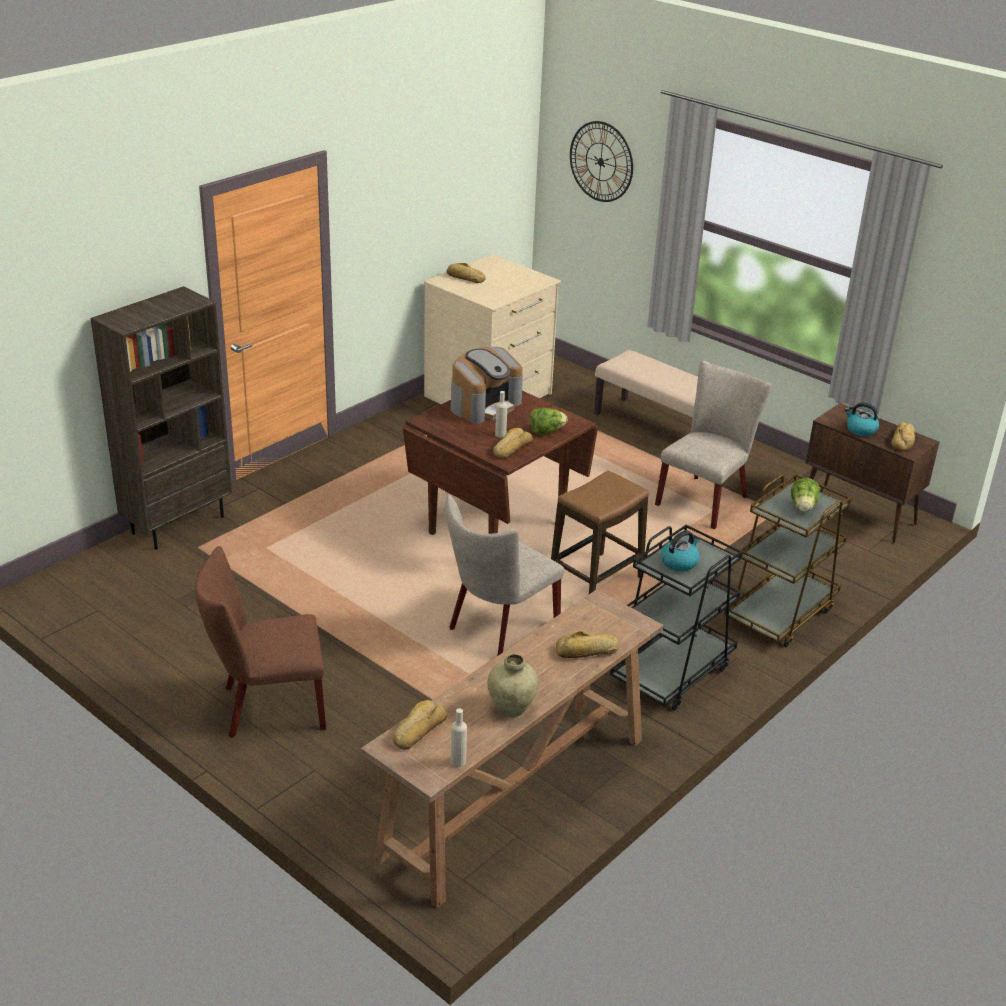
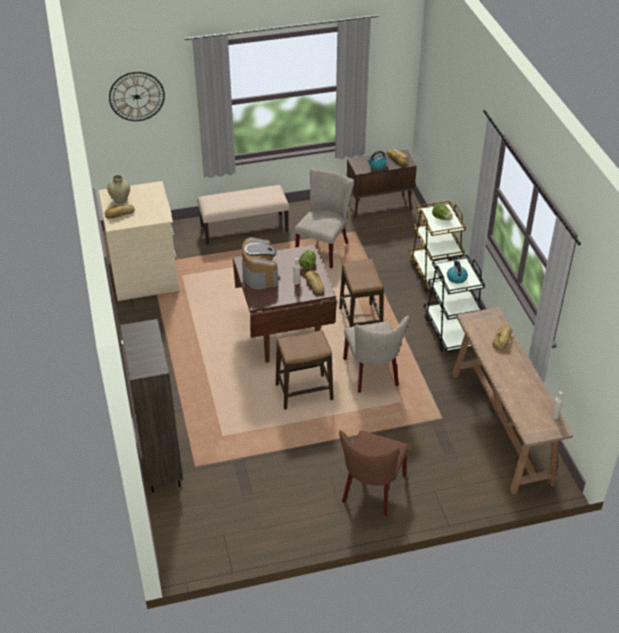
camera: 55 degrees left, 10 degrees up
bread [392,700,448,750] -> none
beige vase [487,654,539,717] -> beige vase moved to [107,175,130,204]
beige chair [655,360,771,529] -> beige chair turned 45 degrees clockwise [295,168,354,268]
none -> stool [276,330,333,410]

